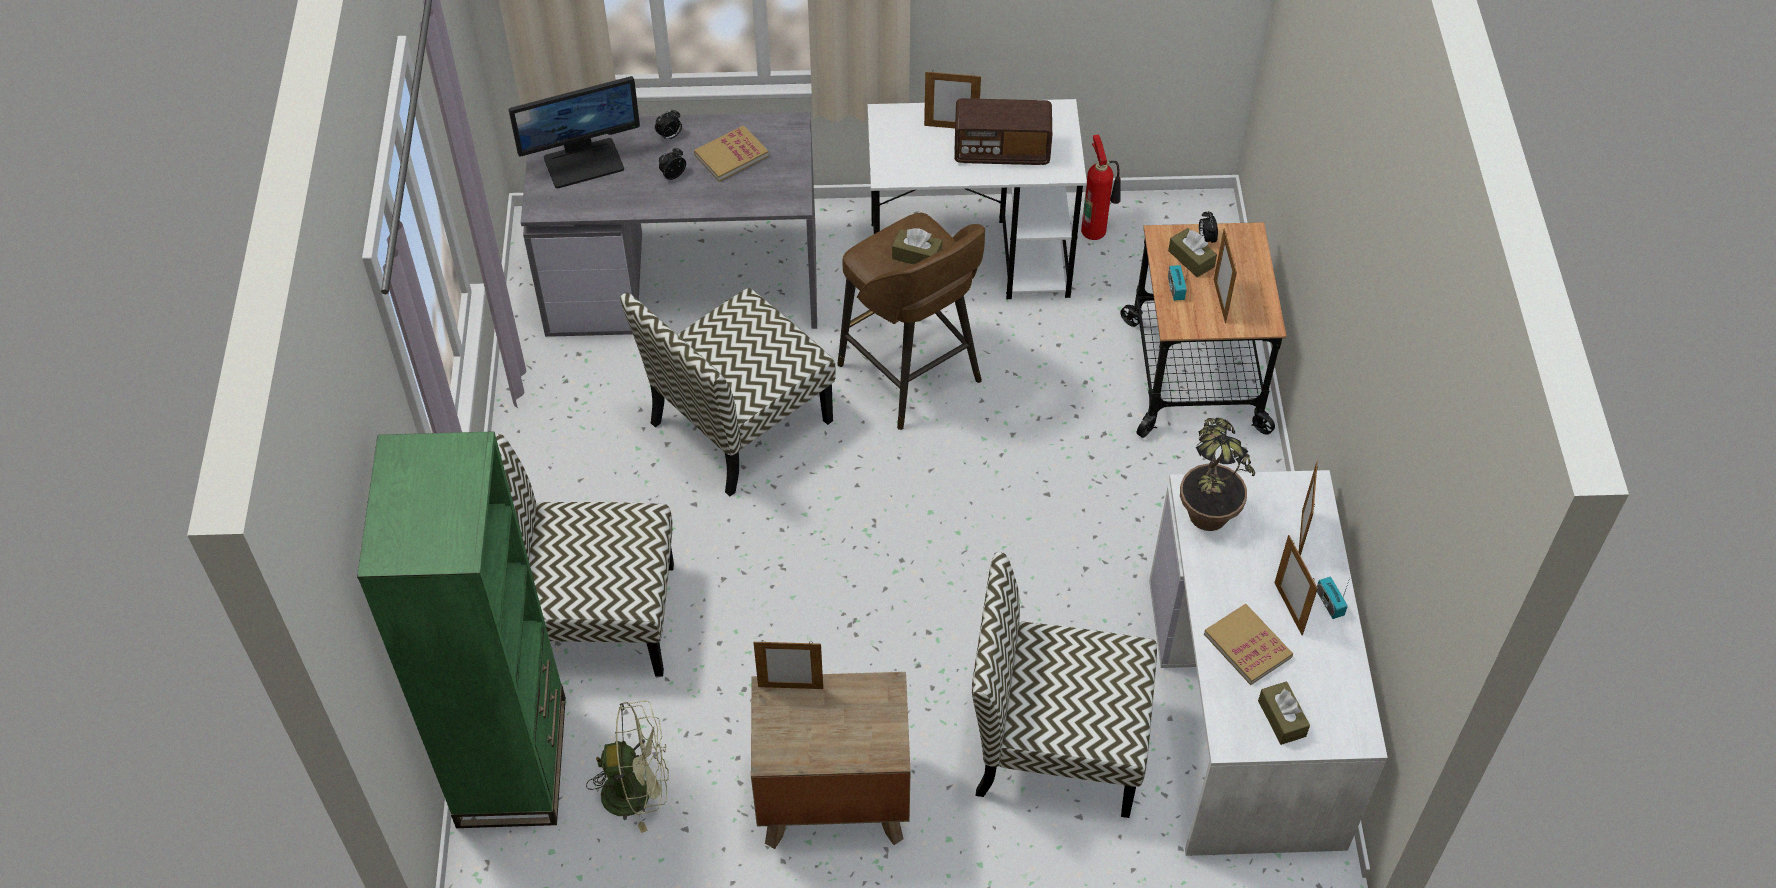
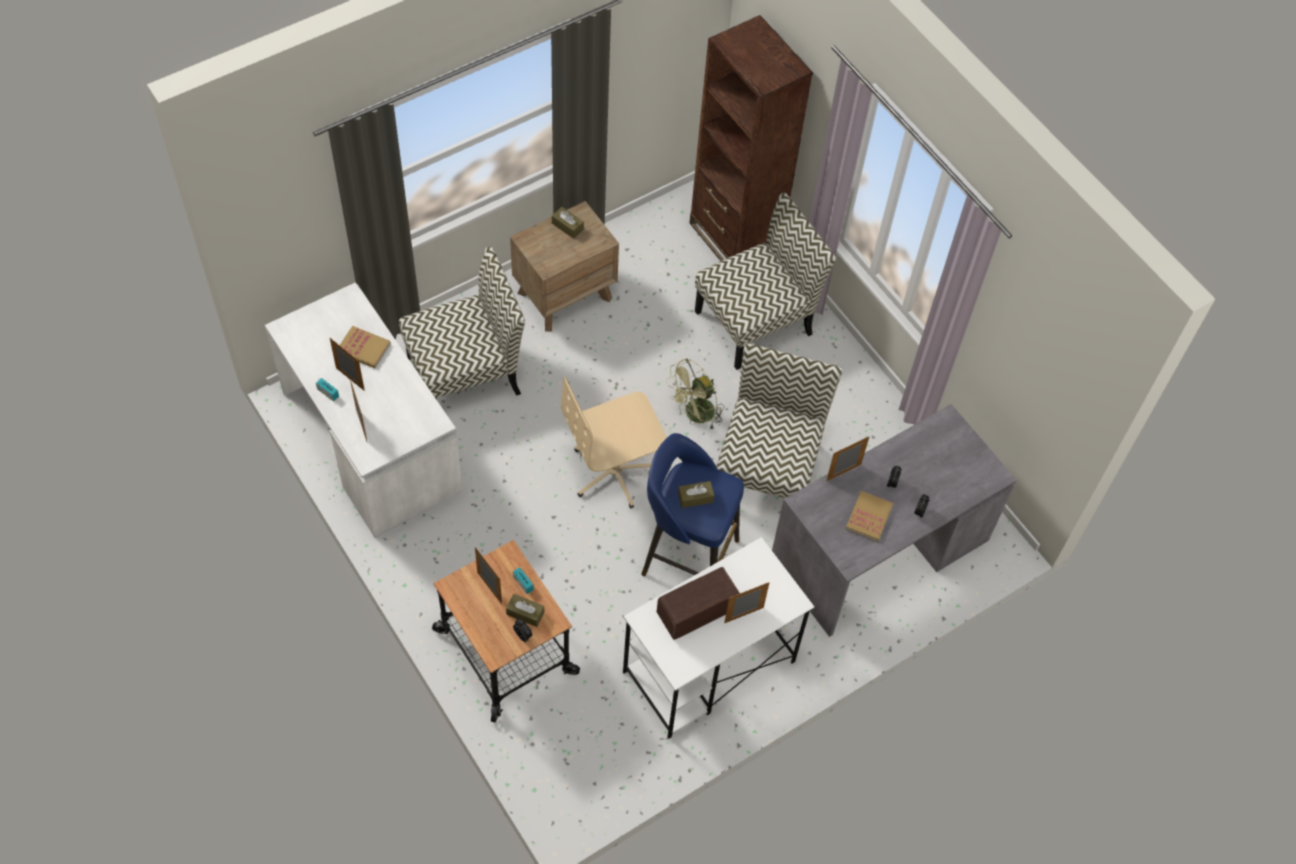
camera: 145 degrees right, 5 degrees up
green bookcase [357,431,566,828] -> brown bookcase [690,15,813,261]
monitor [509,76,640,188] -> none
green fan [586,701,669,833] -> green fan moved to [666,358,724,429]
picture frame [753,640,823,689] -> picture frame moved to [826,437,869,481]
brown stool [837,213,985,430] -> blue stool [641,433,744,576]
fire extinguisher [1081,135,1121,240] -> none
potted plant [1180,418,1255,531] -> none
brown tissue box [1258,681,1310,745] -> brown tissue box moved to [552,207,584,239]
none -> beige office chair [561,376,667,508]

